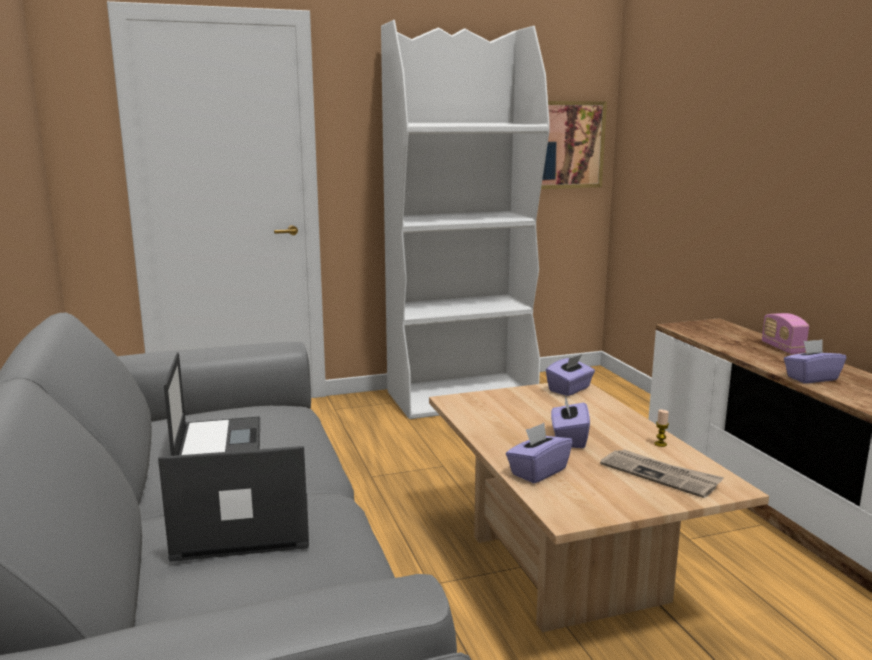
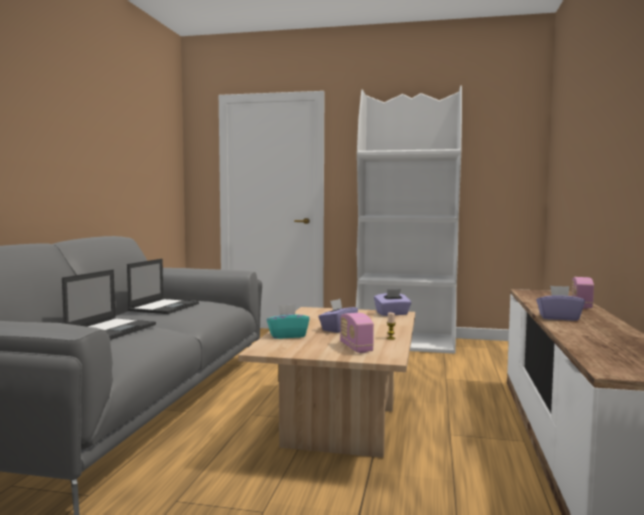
camera: 30 degrees right, 10 degrees down
laptop [158,446,309,562] -> laptop turned 90 degrees clockwise [62,269,156,340]
purple tissue box [506,423,573,483] -> turquoise tissue box [267,304,310,339]
picture [541,101,607,189] -> none
newspaper [600,449,724,498] -> radio [340,313,374,353]

